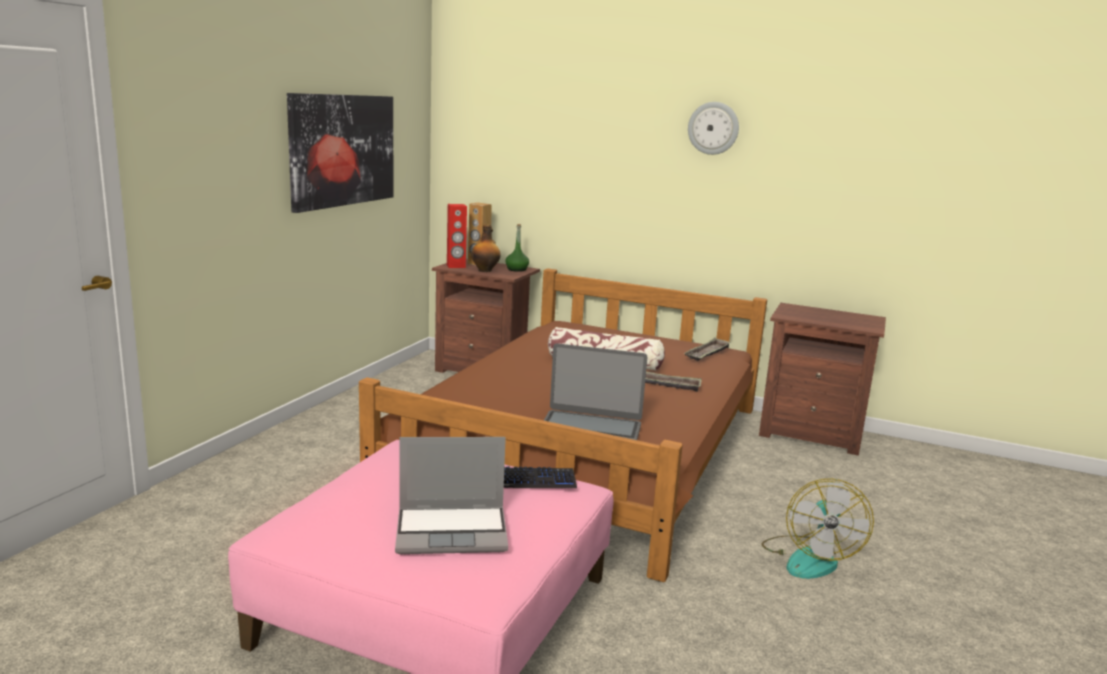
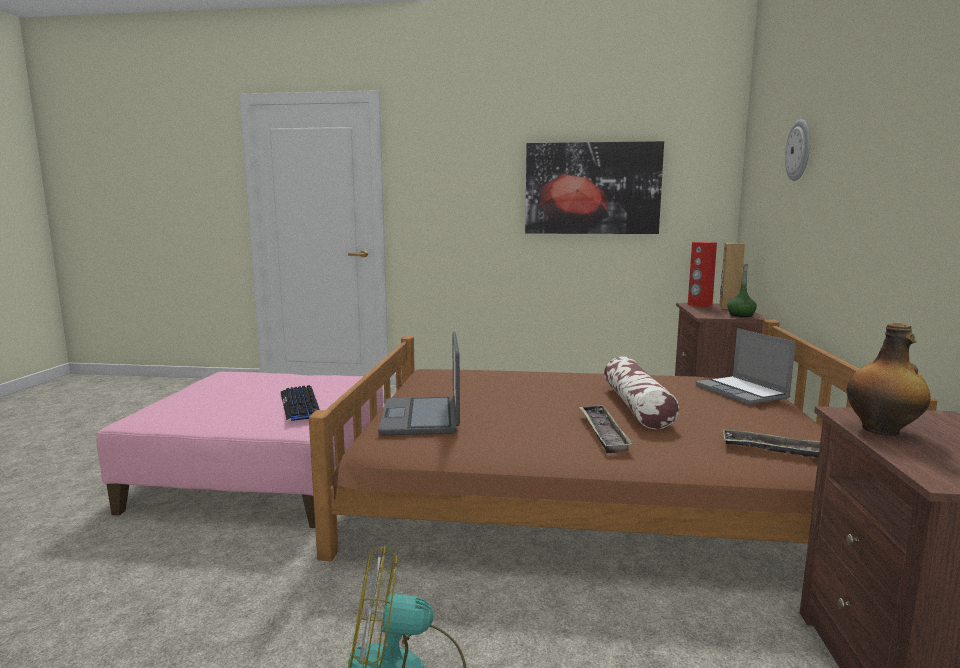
camera: 75 degrees right, 5 degrees down
laptop [395,437,508,554] -> laptop moved to [696,328,796,405]
bottle [471,224,501,272] -> bottle moved to [846,323,931,436]
wall clock [688,102,739,155] -> wall clock moved to [785,119,810,181]

